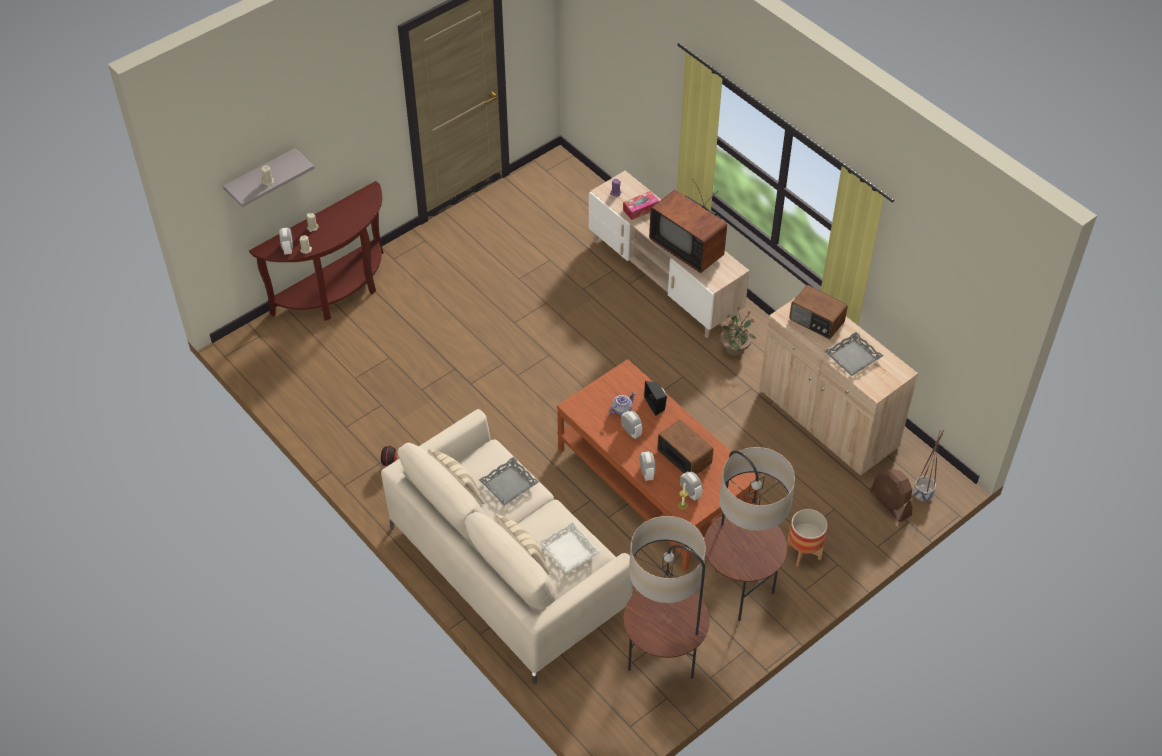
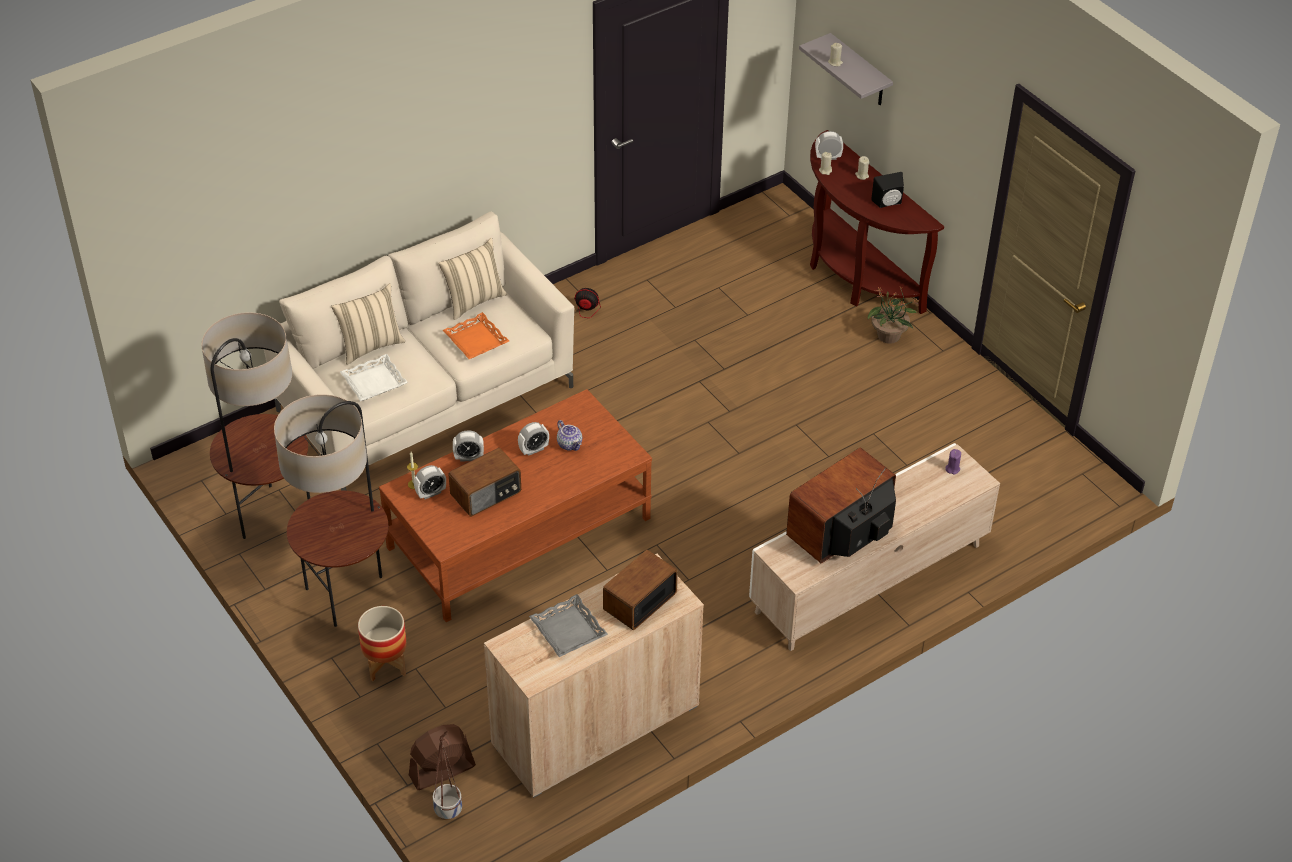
camera: 95 degrees right, 5 degrees down
grey tray [479,457,539,506] -> orange tray [443,312,509,359]
tissue box [623,191,659,220] -> none
black speaker [644,381,667,416] -> black speaker moved to [871,172,904,208]
potted plant [720,306,756,356] -> potted plant moved to [868,286,919,344]

